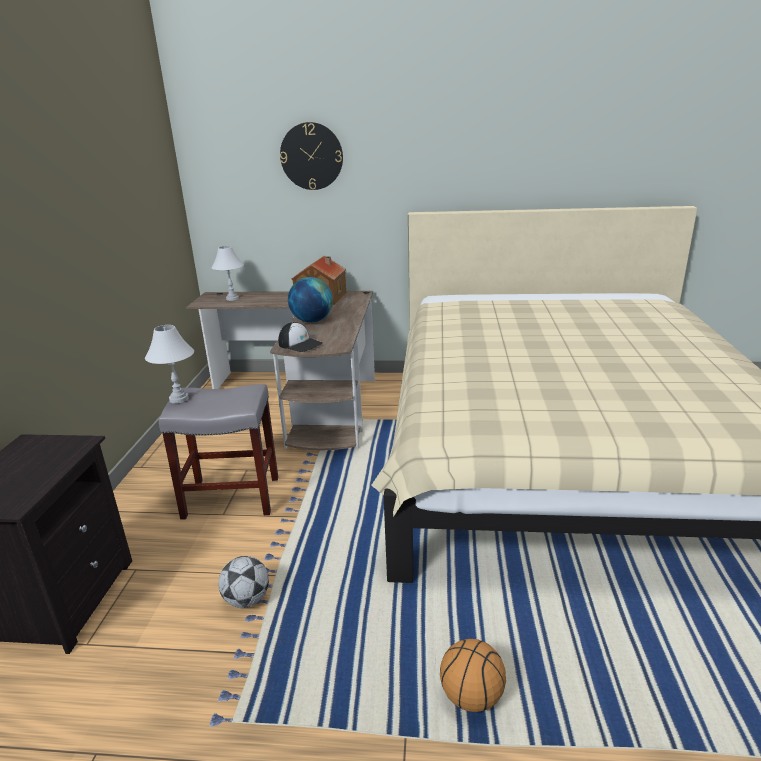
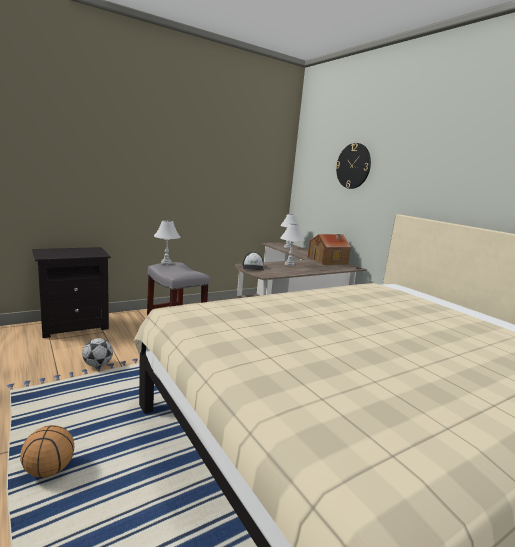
camera: 50 degrees right, 10 degrees down
globe [288,277,333,323] -> white table lamp [280,224,305,266]

